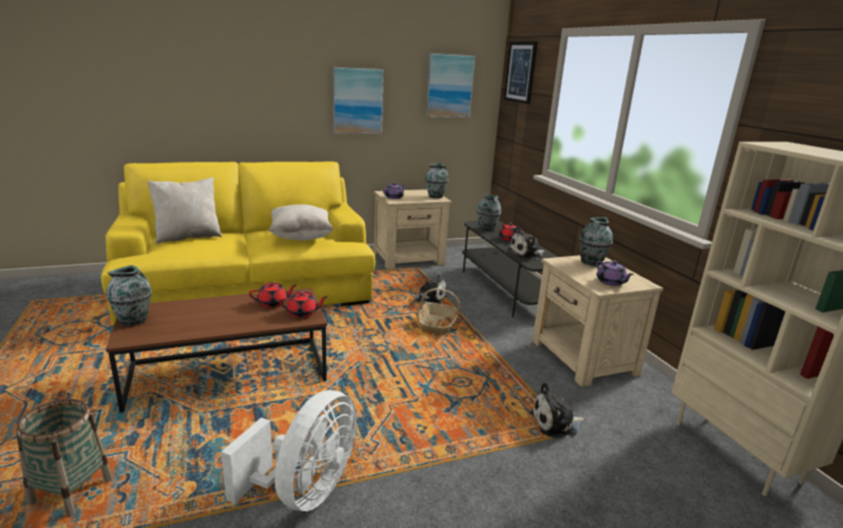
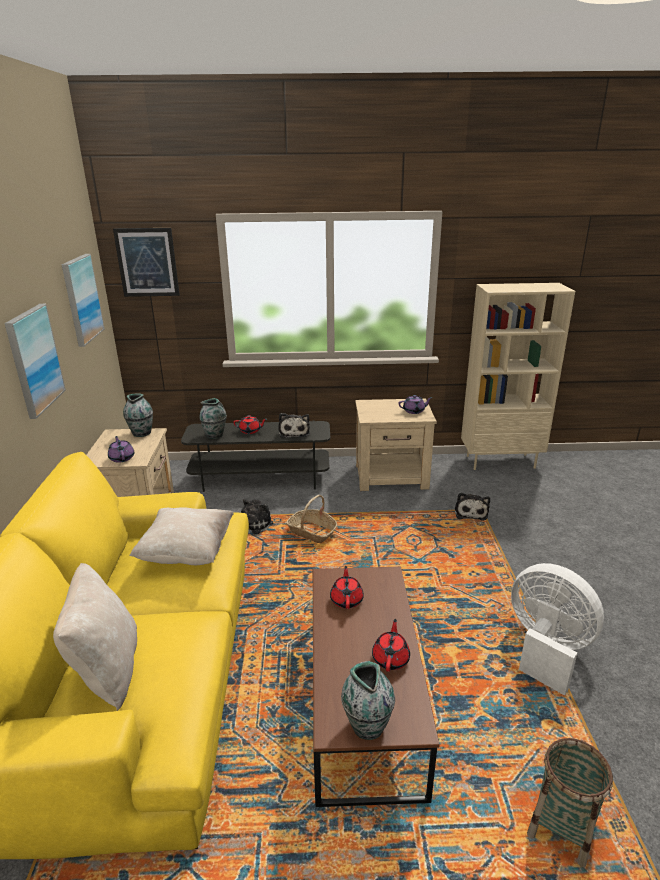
camera: 70 degrees left, 5 degrees up
red teapot [279,291,328,318] -> red teapot moved to [372,619,410,672]
vase [579,217,613,266] -> none

